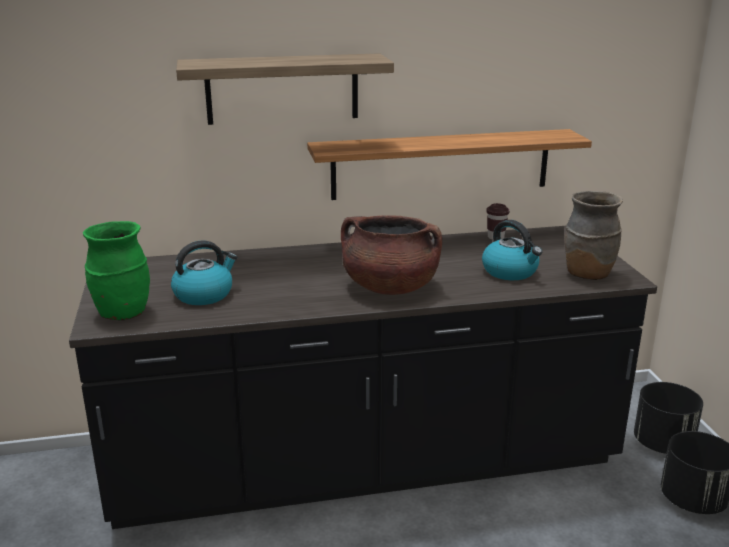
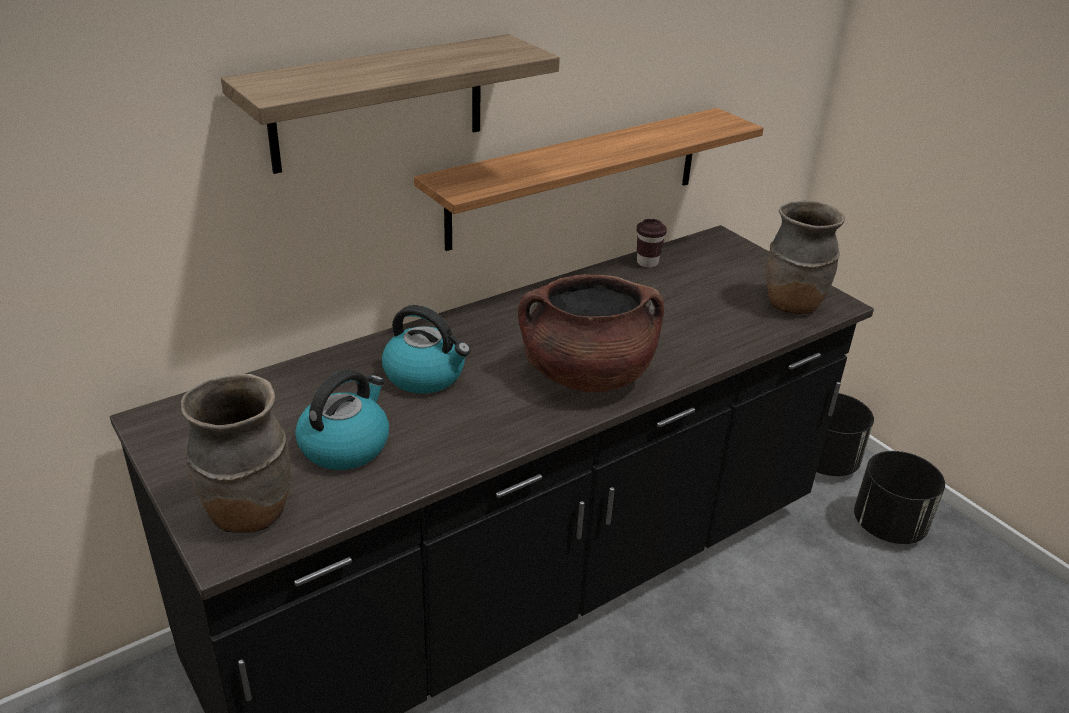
camera: 25 degrees left, 10 degrees up
green vase [83,221,150,320] -> brown vase [181,374,291,533]
kettle [482,220,542,280] -> kettle moved to [382,305,471,394]

